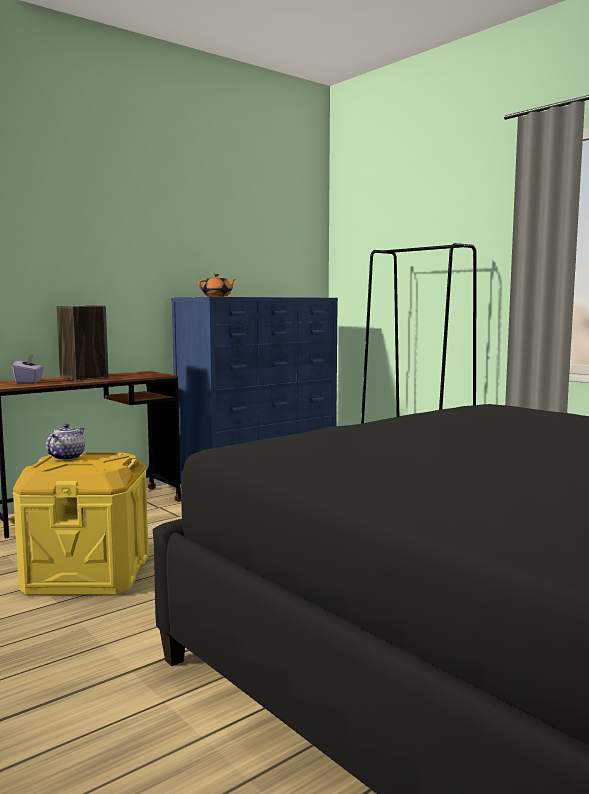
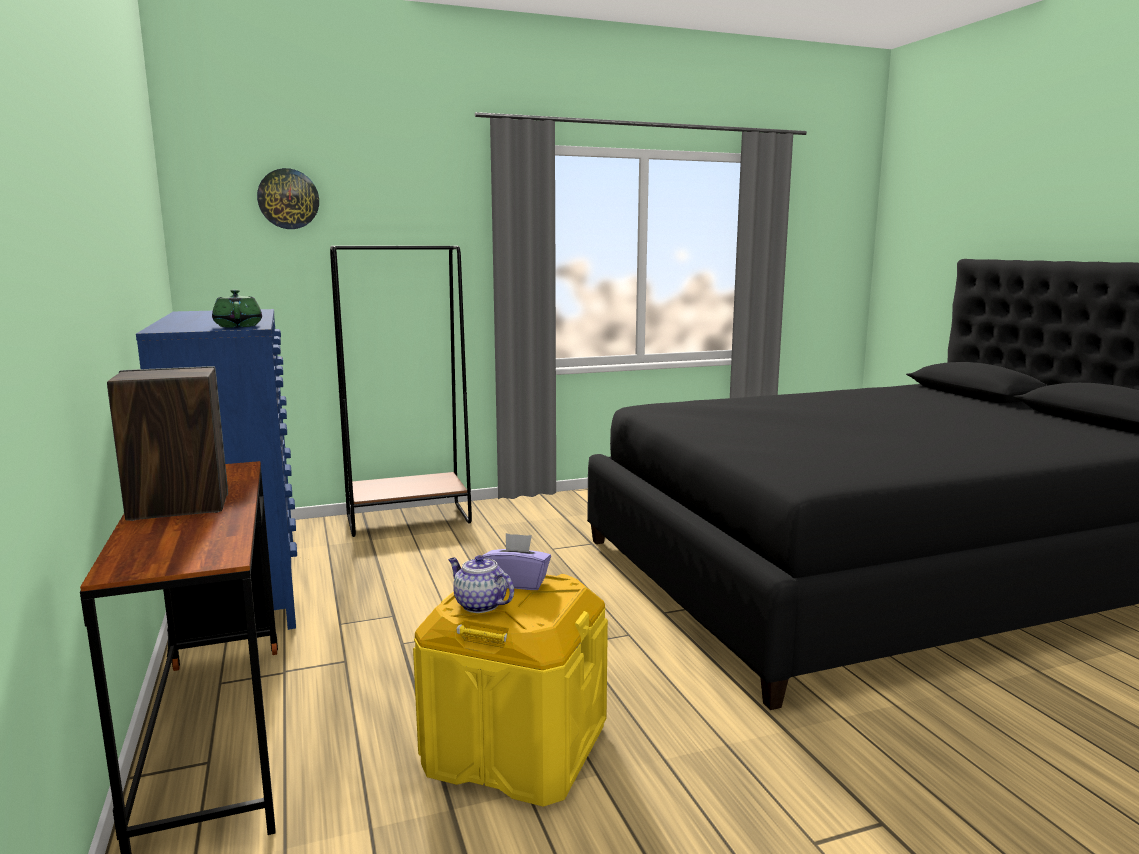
camera: 70 degrees left, 5 degrees up
purple tissue box [12,354,44,384] -> purple tissue box moved to [482,533,551,590]
orange teapot [198,274,236,297] -> green teapot [212,290,262,328]
none -> wall clock [257,168,319,229]

